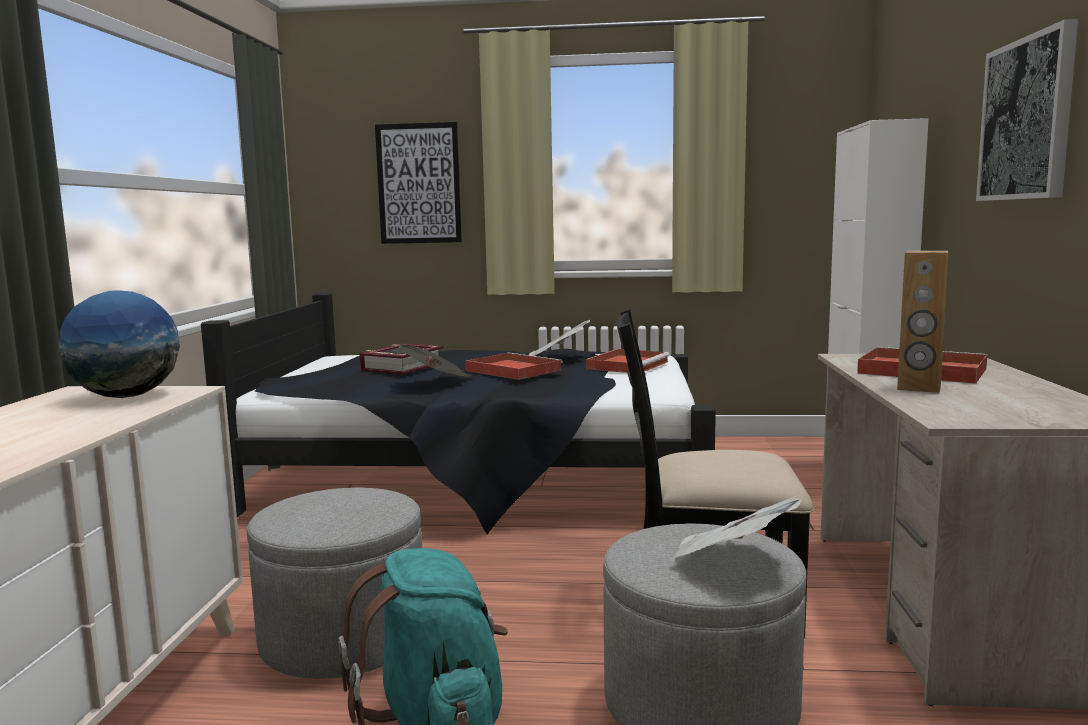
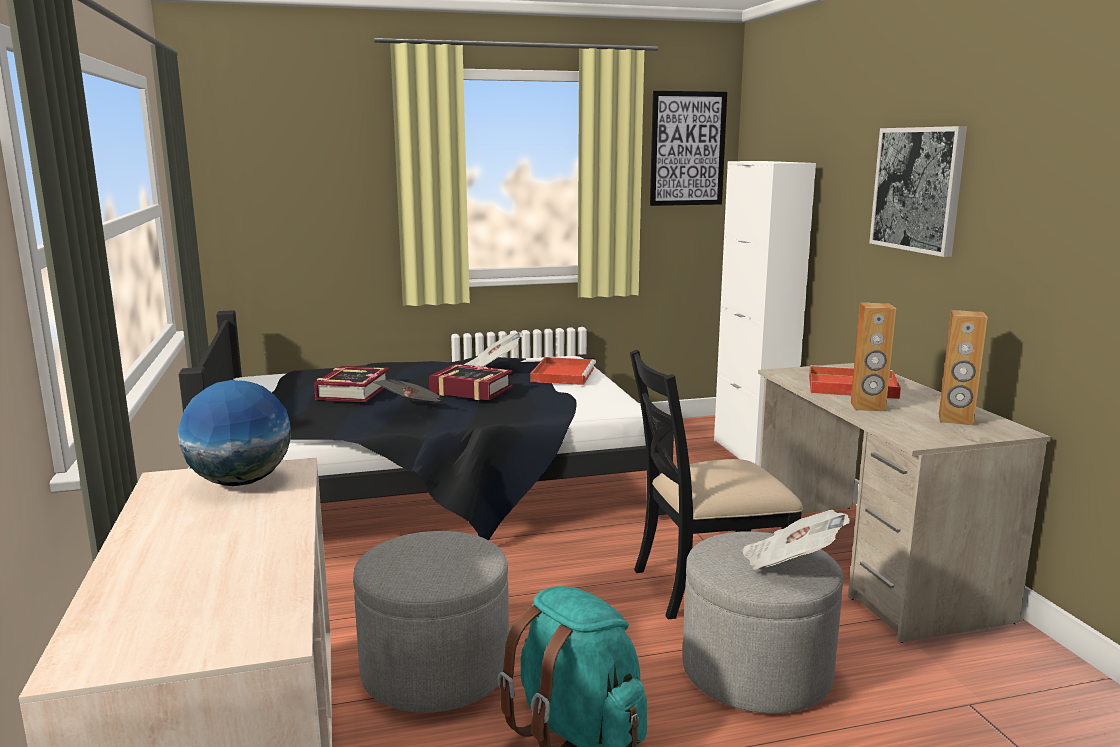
camera: 20 degrees left, 5 degrees up
picture [375,122,462,244] -> picture moved to [650,91,727,206]
red tray [466,352,563,380] -> book [429,364,513,400]
none -> brown speaker [939,310,988,426]

